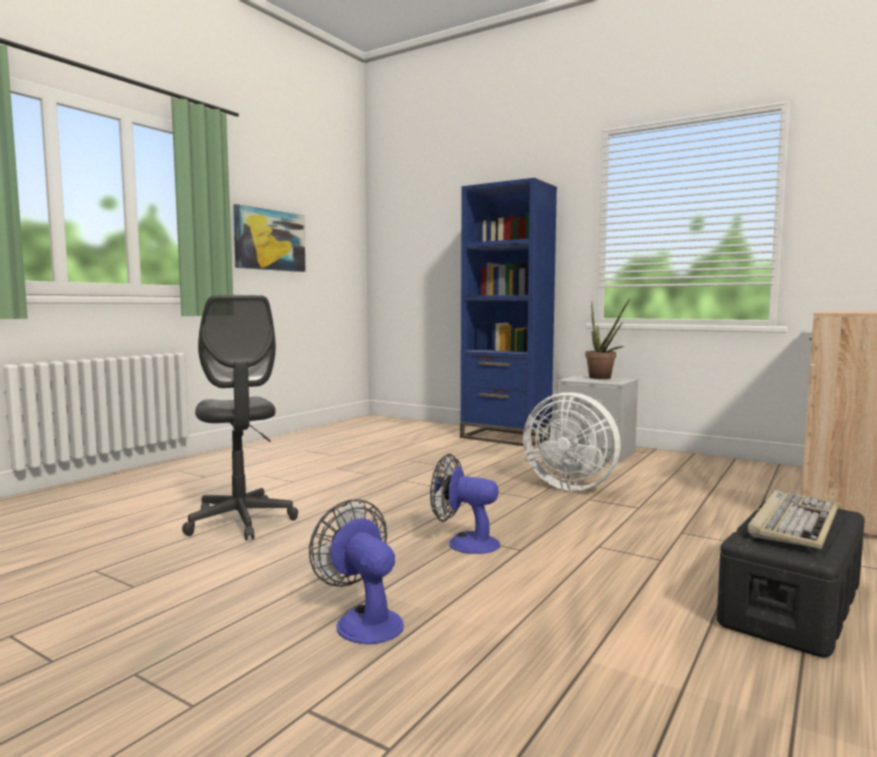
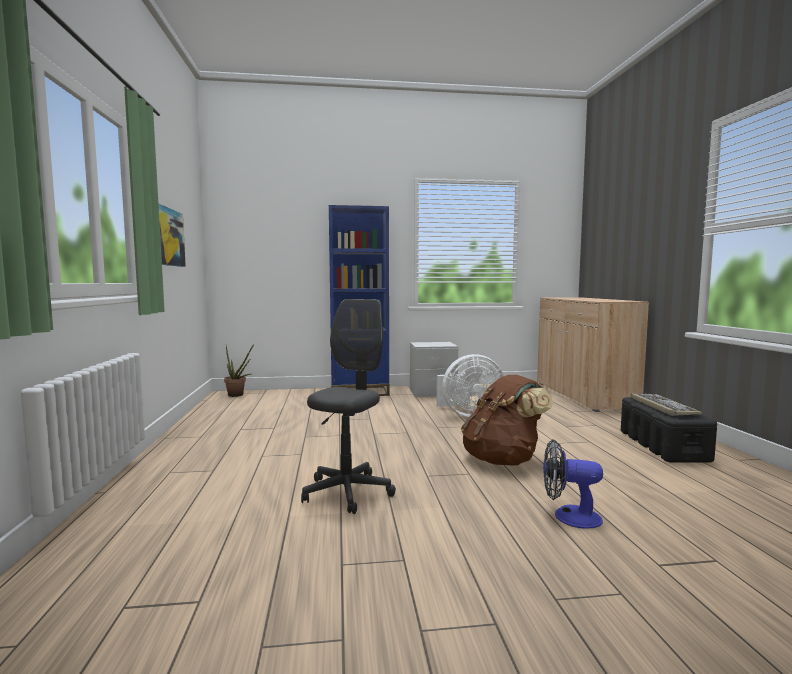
camera: 40 degrees left, 0 degrees up
grey office chair [182,295,298,541] -> grey office chair turned 90 degrees counterclockwise [301,299,396,514]
fan [430,454,500,554] -> brown backpack [461,375,554,465]
potted plant [585,299,630,379] -> potted plant moved to [224,344,254,397]

